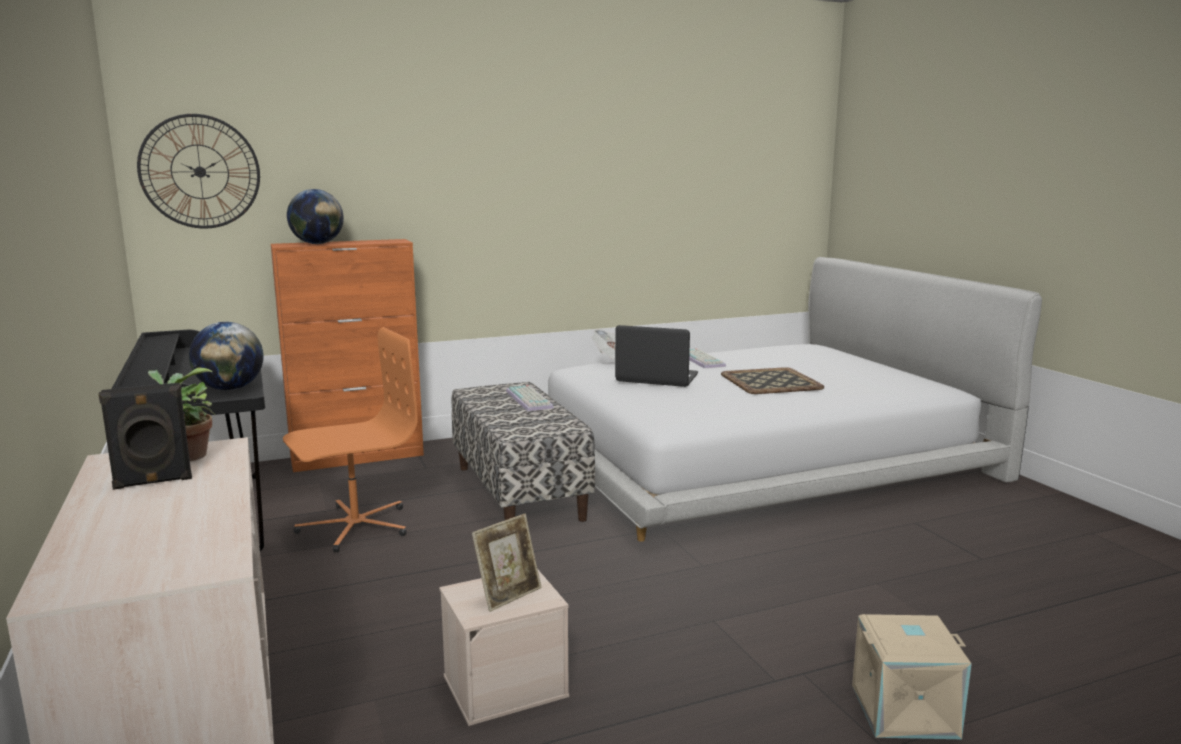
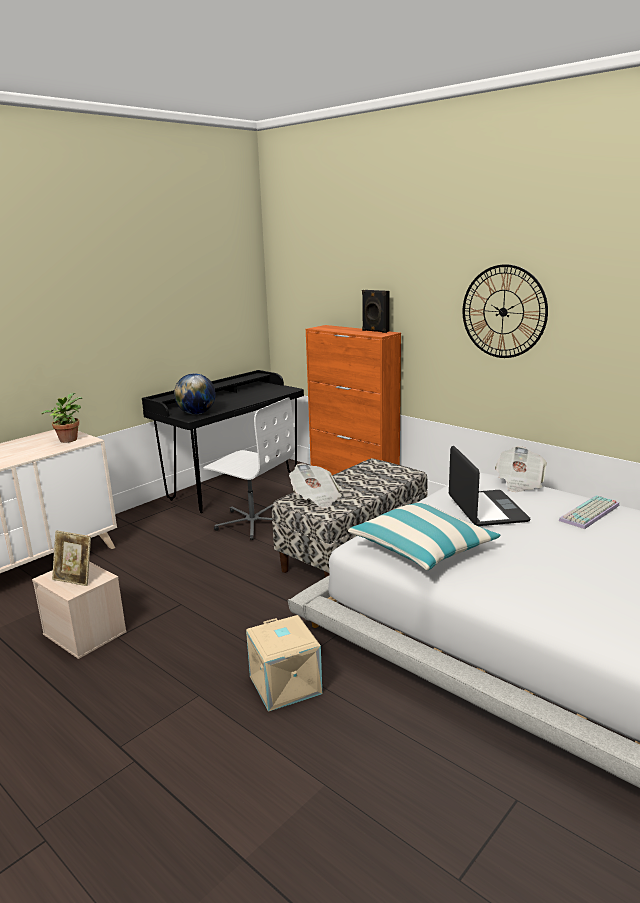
camera: 65 degrees right, 5 degrees up
black speaker [98,383,192,490] -> black speaker moved to [362,290,390,333]
wall clock [137,114,260,229] -> wall clock moved to [463,264,548,358]
orange office chair [283,327,418,553] -> white office chair [203,397,295,540]
globe [287,189,344,244] -> none
keyboard [506,385,554,411] -> none
tray [721,367,824,394] -> none
beige storage box [852,614,972,739] -> beige storage box moved to [246,615,322,712]
none -> newspaper [289,463,342,509]
none -> pillow [348,503,500,570]

